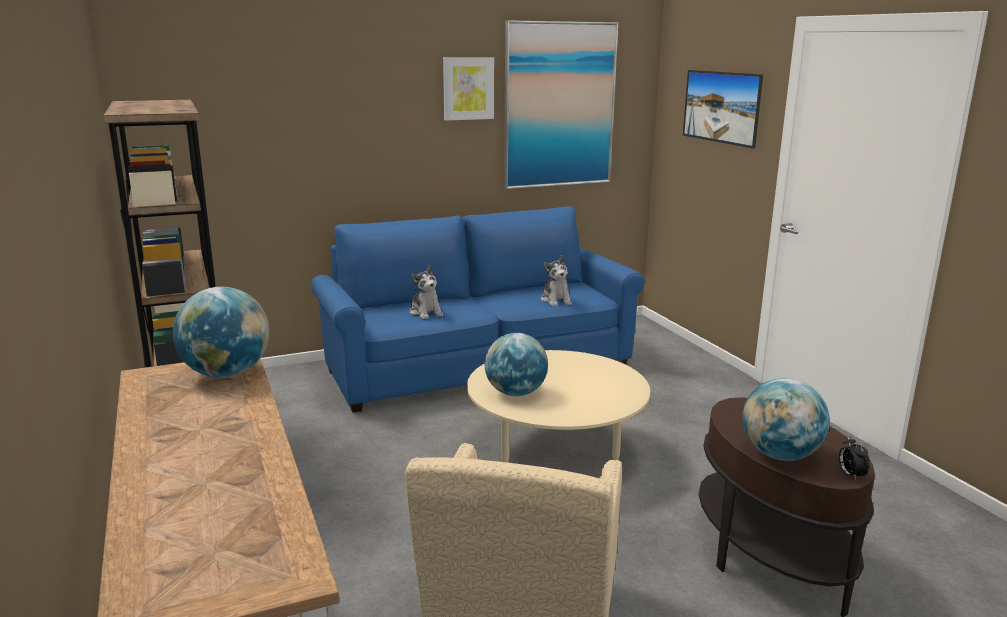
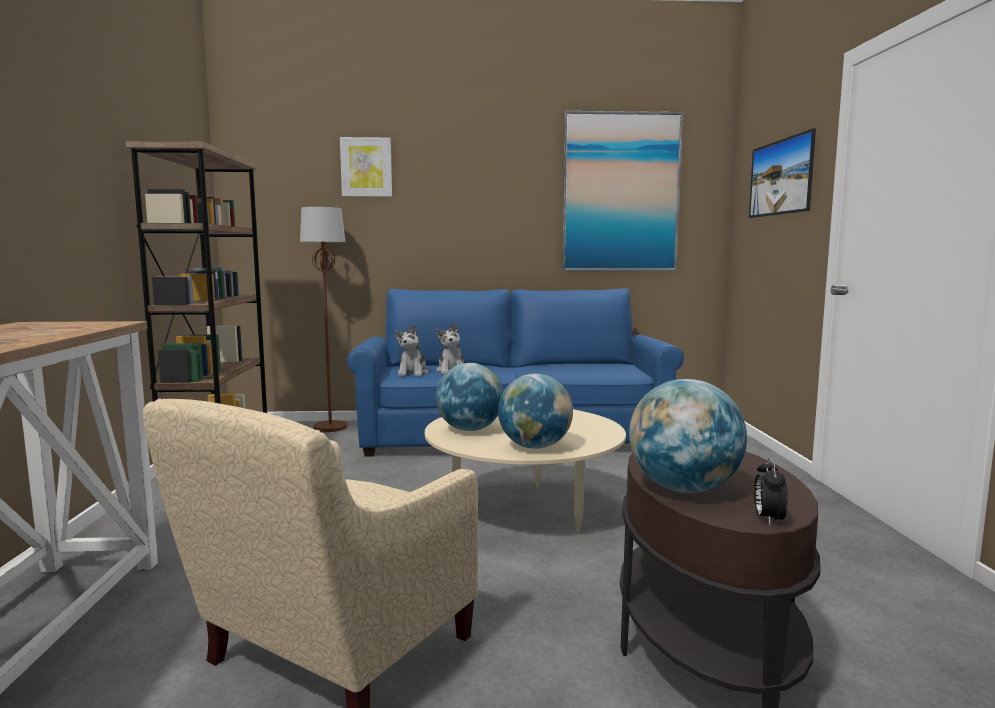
camera: 20 degrees right, 10 degrees down
globe [173,287,270,378] -> globe moved to [498,374,573,449]
picture [443,57,494,121] -> picture moved to [340,137,392,197]
plush toy [541,255,572,306] -> plush toy moved to [395,324,429,377]
none -> brown floor lamp [300,207,347,432]

